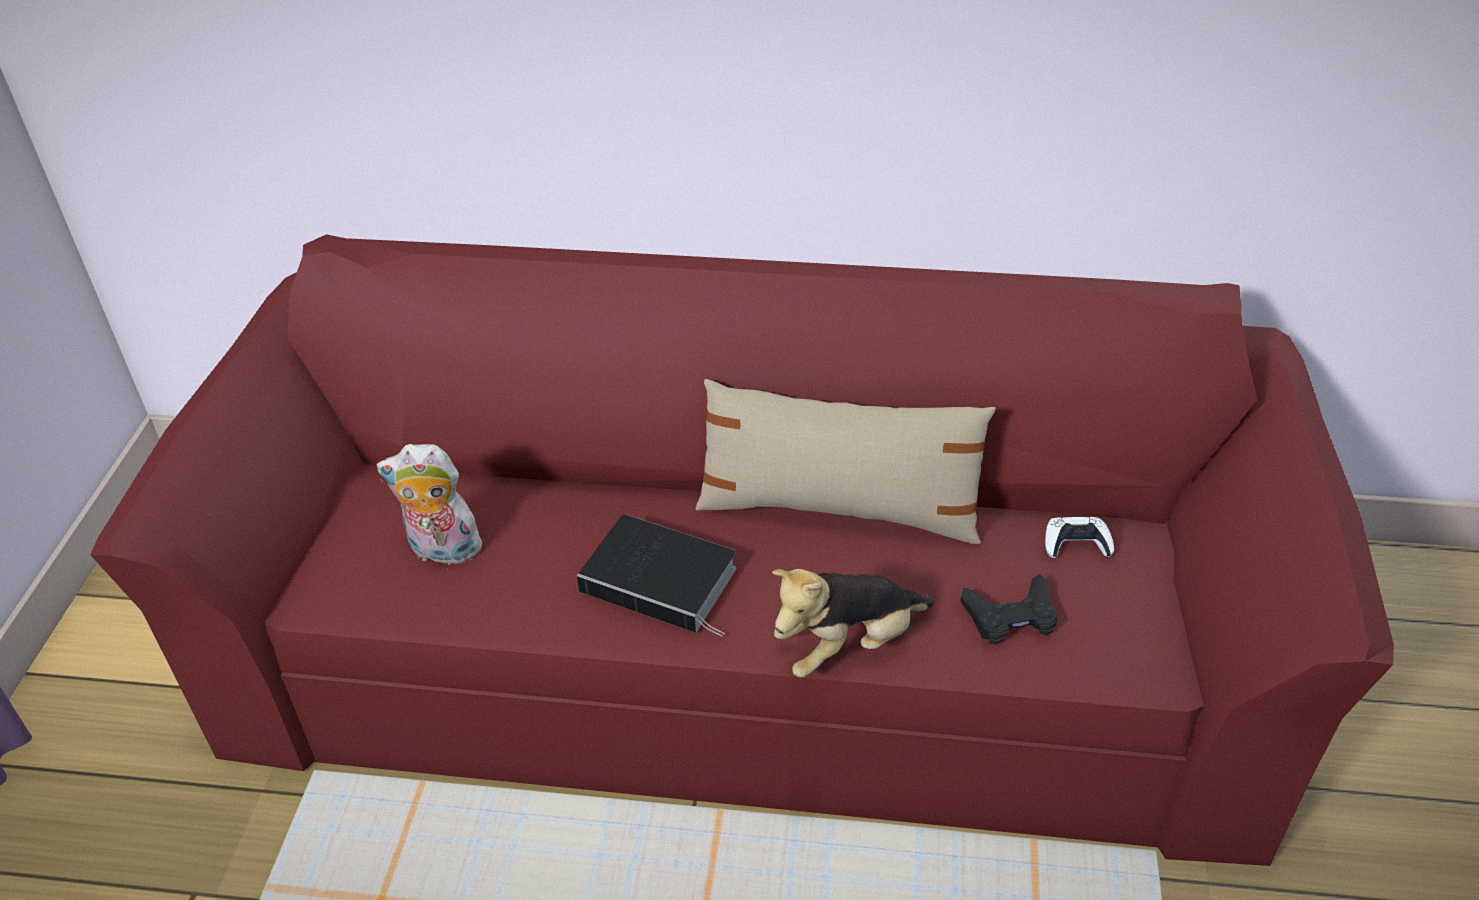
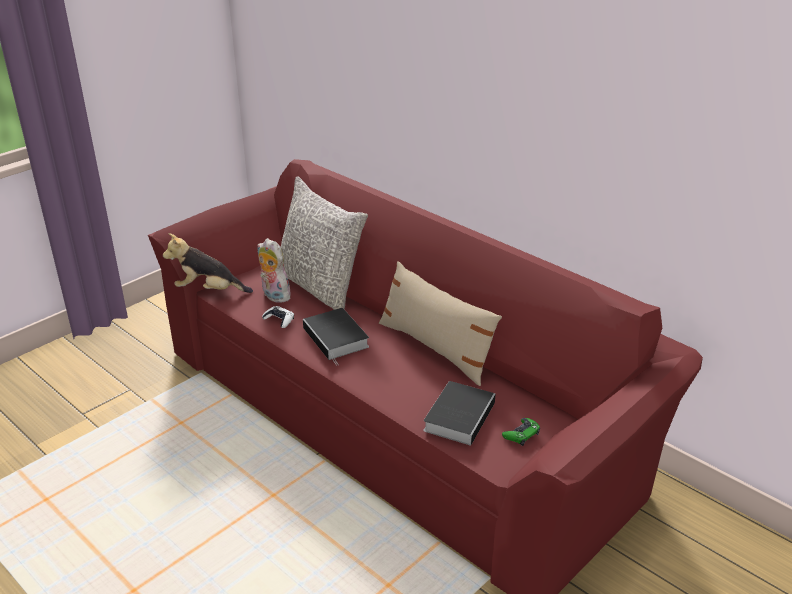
camera: 35 degrees right, 10 degrees down
plush toy [772,569,934,678] -> plush toy moved to [163,233,253,293]
black game controller [960,574,1057,644] -> book [423,381,496,446]
white game controller [1045,517,1114,558] -> white game controller moved to [262,306,294,328]
none -> grey pillow [281,176,368,310]
none -> green game controller [502,418,540,446]

